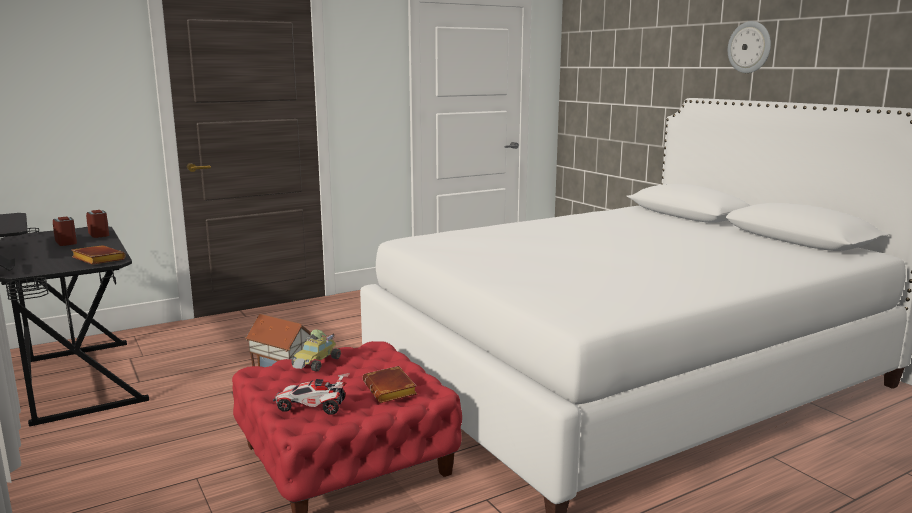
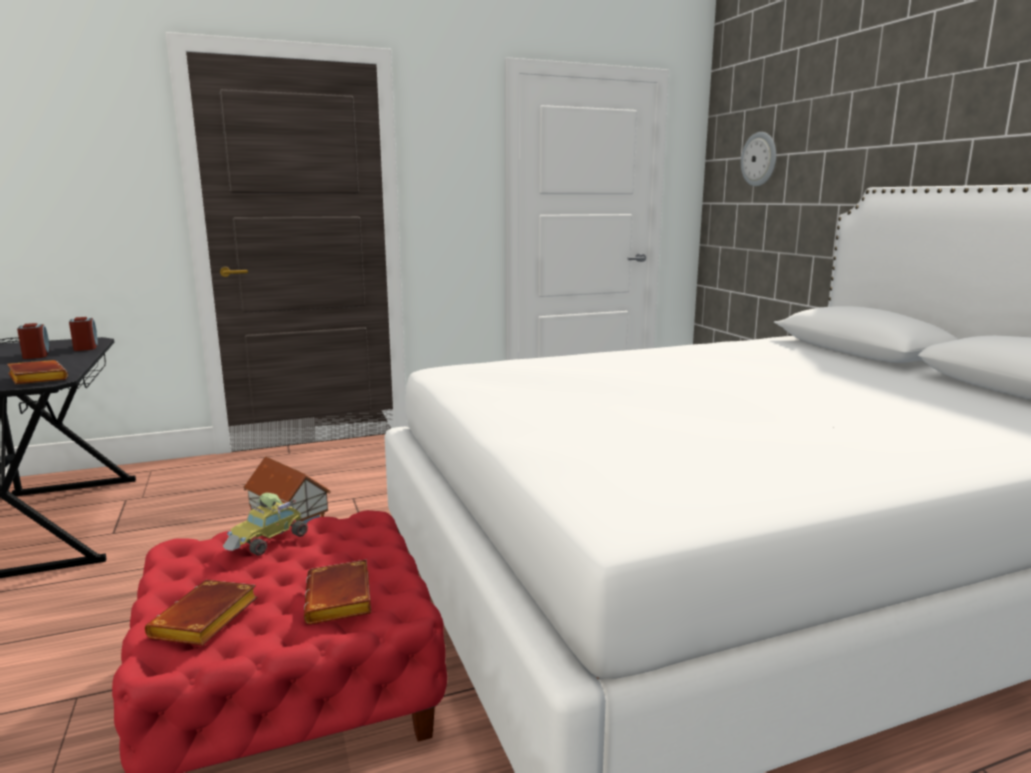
camera: 10 degrees right, 0 degrees up
toy car [273,373,350,415] -> brown book [145,580,258,646]
wall clock [728,21,771,73] -> wall clock moved to [741,132,776,186]

